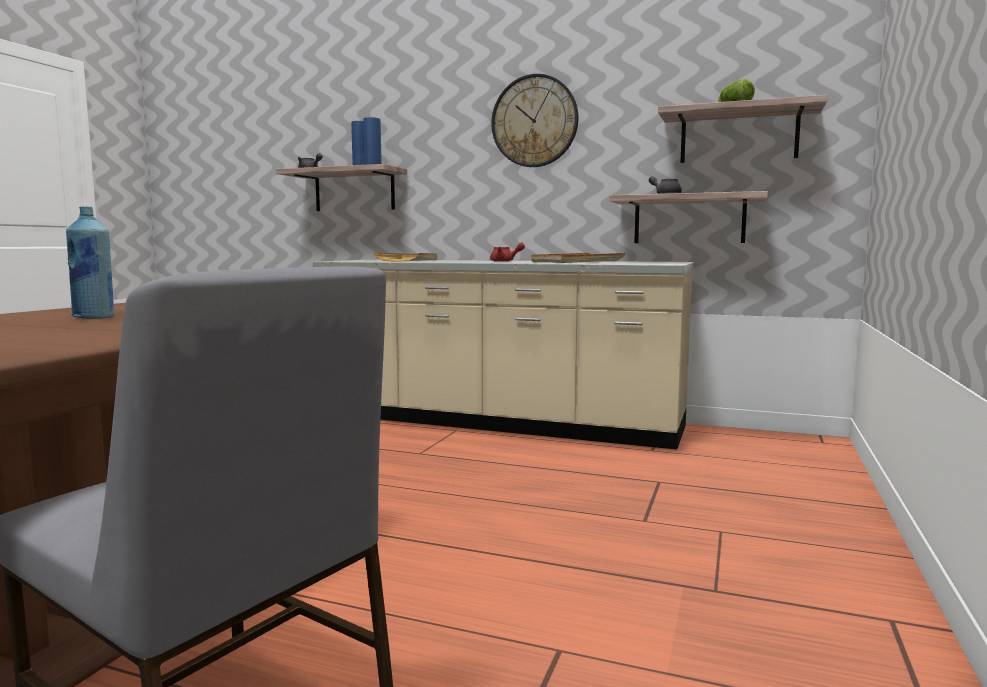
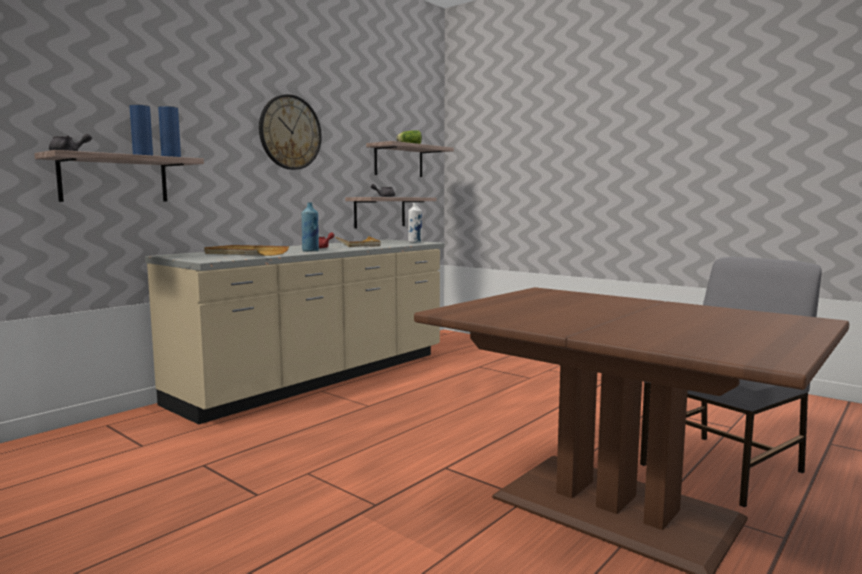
camera: 70 degrees left, 0 degrees up
blue bottle [66,206,114,319] -> blue bottle moved to [302,202,319,251]
none -> white bottle [408,202,422,243]

